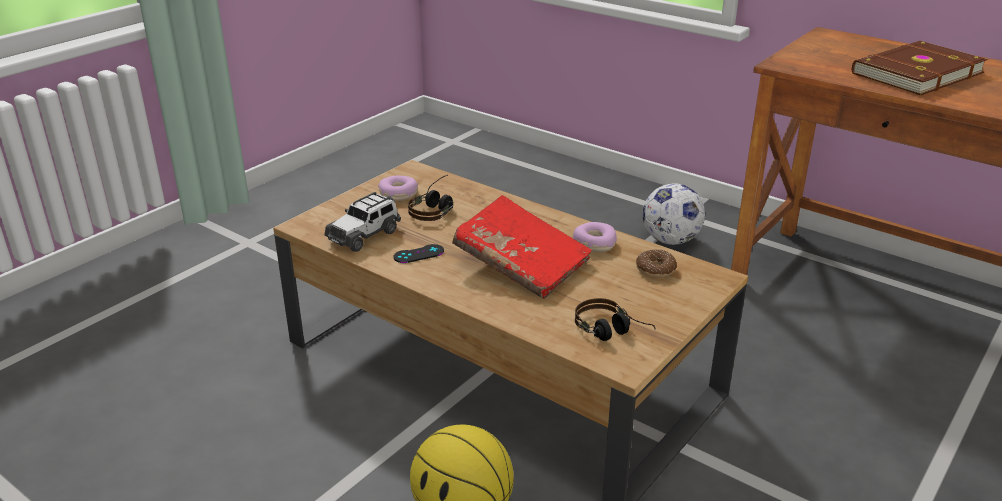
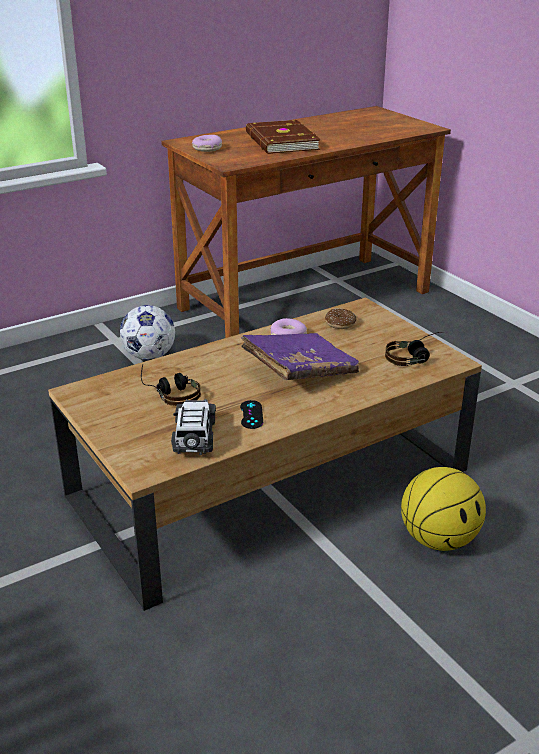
camera: 70 degrees left, 0 degrees up
toy car [324,192,401,252] -> toy car turned 150 degrees counterclockwise [171,399,216,455]
donut [378,176,418,201] -> donut moved to [192,135,222,152]
red book [452,195,592,299] -> purple book [241,333,359,380]

